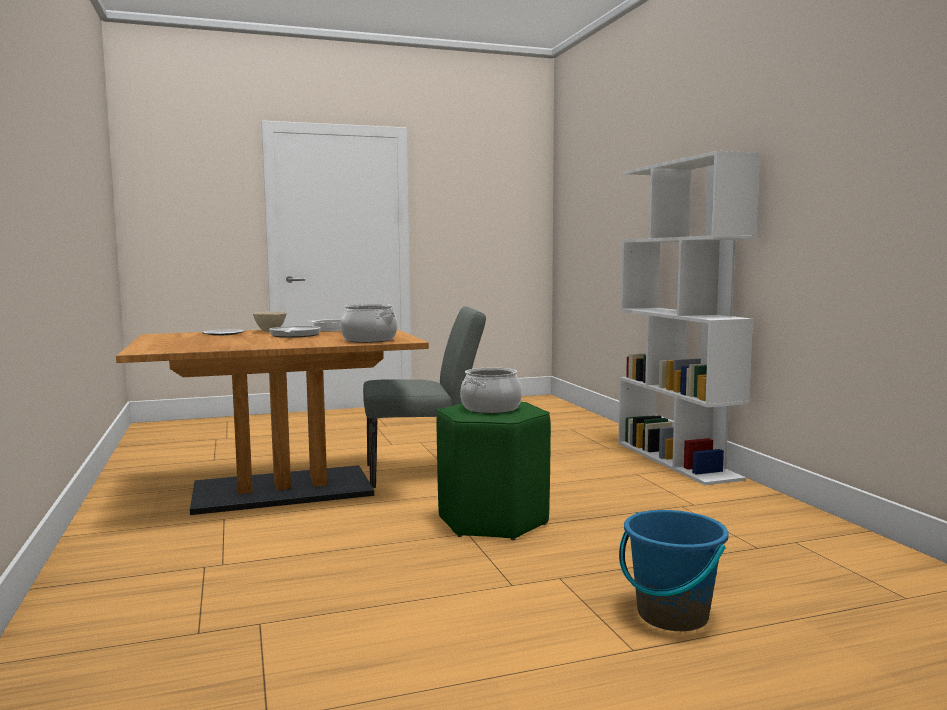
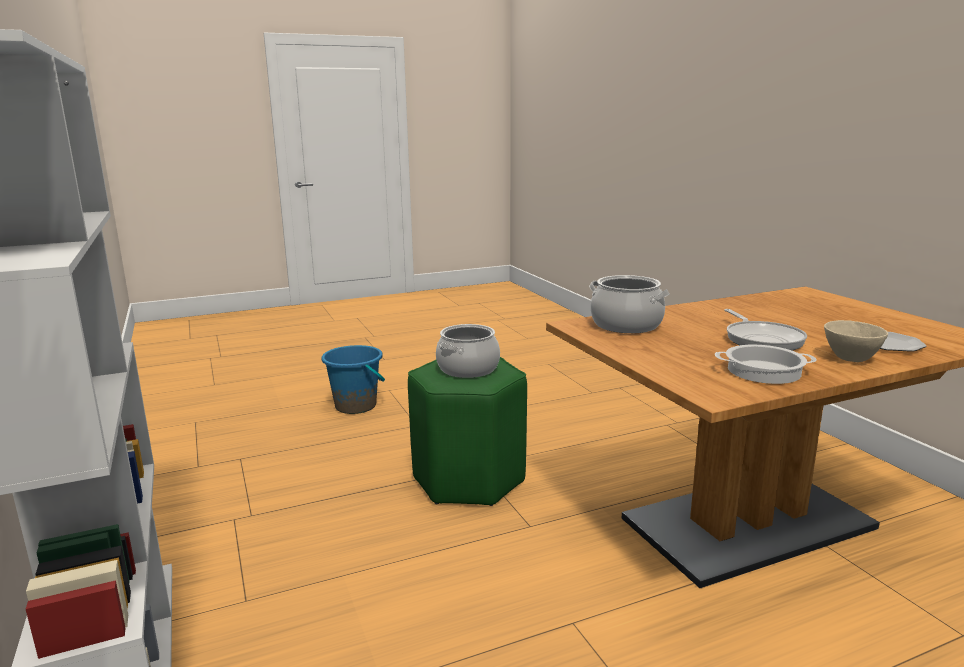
camera: 175 degrees right, 10 degrees up
grey chair [363,307,486,488] -> none

